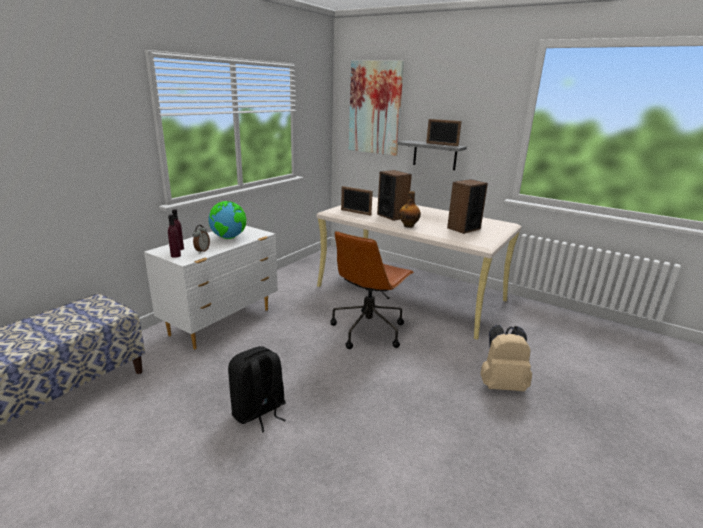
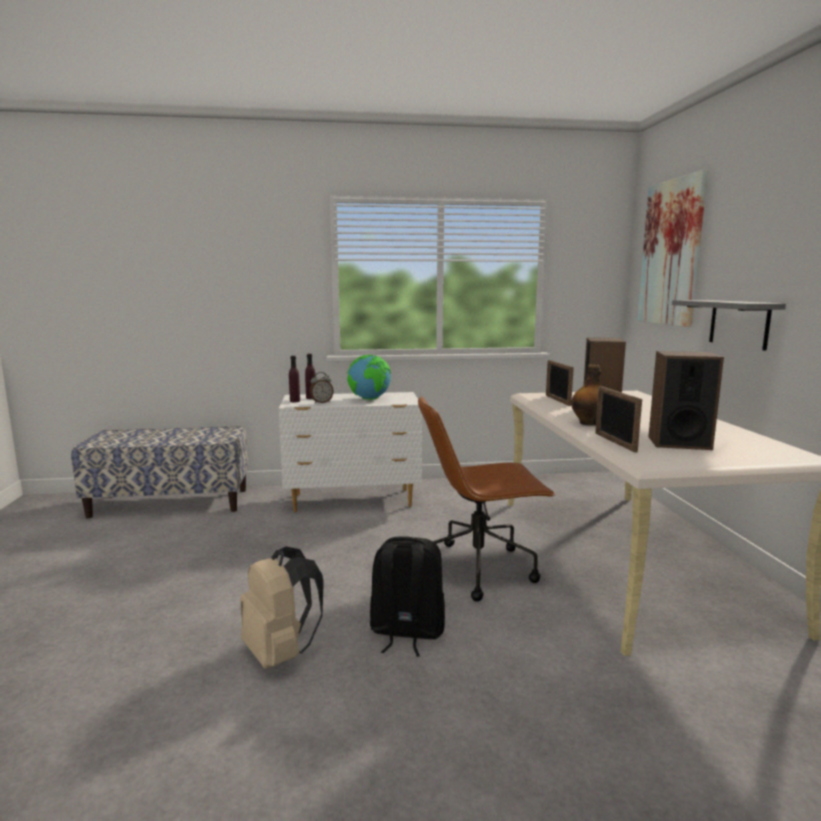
camera: 50 degrees right, 10 degrees down
black backpack [228,346,286,433] -> black backpack moved to [370,536,445,657]
picture frame [426,119,462,146] -> picture frame moved to [595,386,642,453]
beige backpack [480,325,532,391] -> beige backpack moved to [240,546,324,669]

